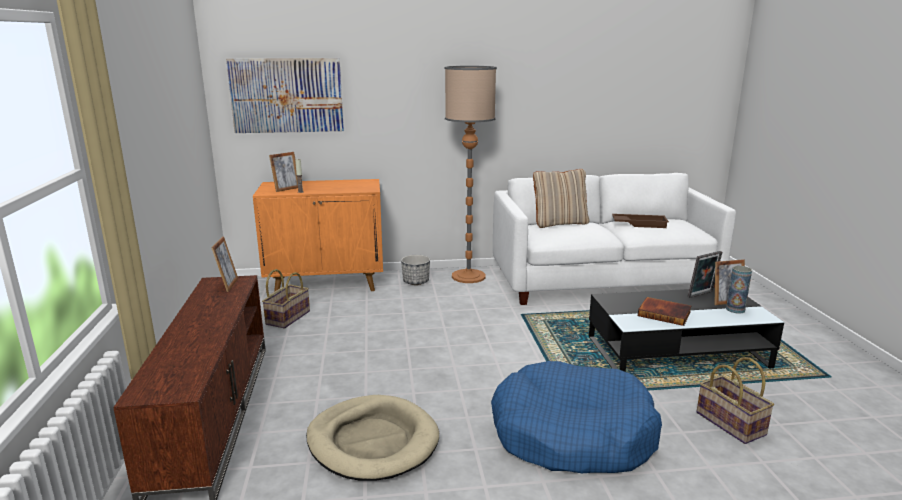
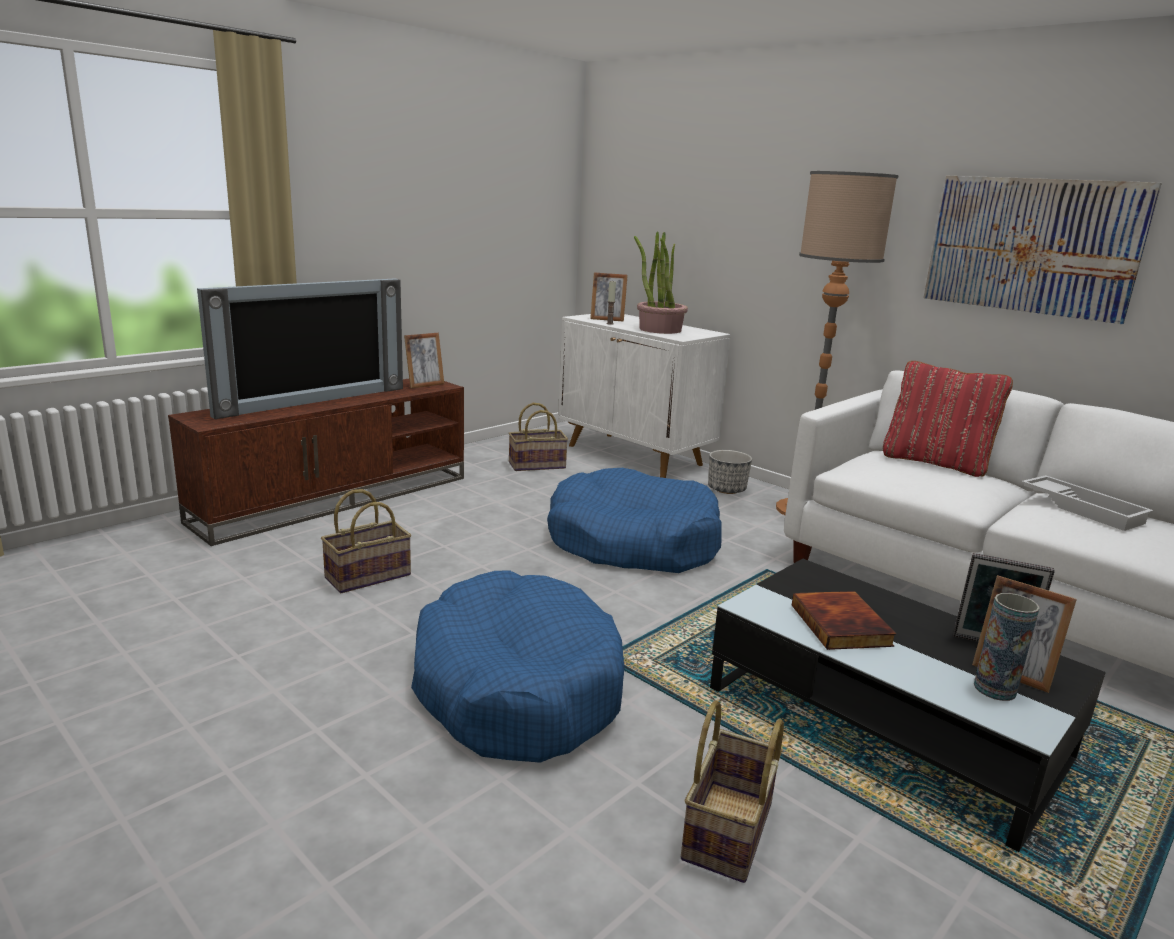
camera: 50 degrees right, 0 degrees up
picture [226,58,344,133] -> picture moved to [923,176,1162,324]
orange cabinet [253,179,383,292] -> white cabinet [558,314,731,478]
beige dog bed [306,395,439,481] -> basket [321,489,411,593]
beige pillow [533,169,590,228] -> red pillow [883,361,1013,477]
brown tray [612,214,669,228] -> white tray [1021,475,1154,531]
none -> television [197,278,403,419]
none -> blue dog bed [547,468,722,573]
none -> potted plant [634,231,688,334]

